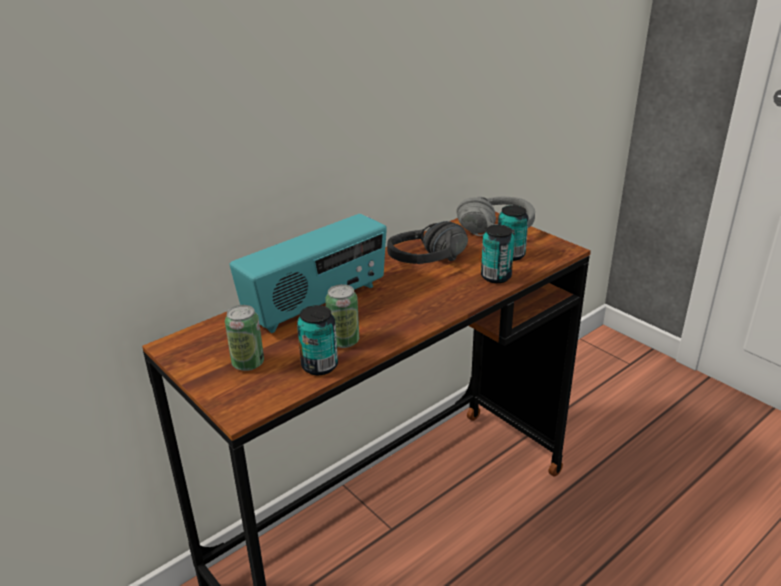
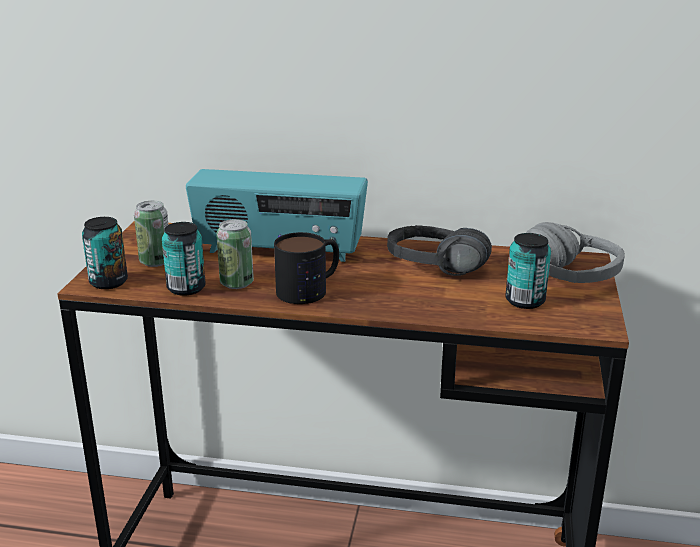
camera: 50 degrees right, 5 degrees down
can [481,225,515,283] -> can moved to [82,217,128,289]
none -> mug [274,232,339,304]

